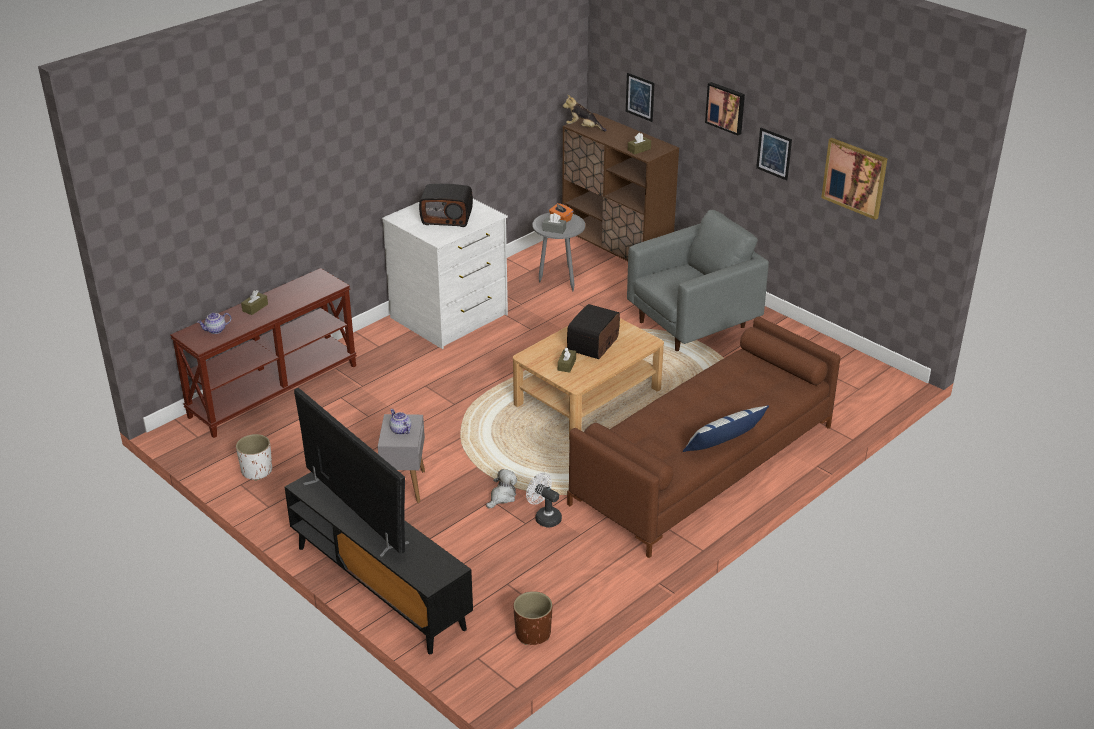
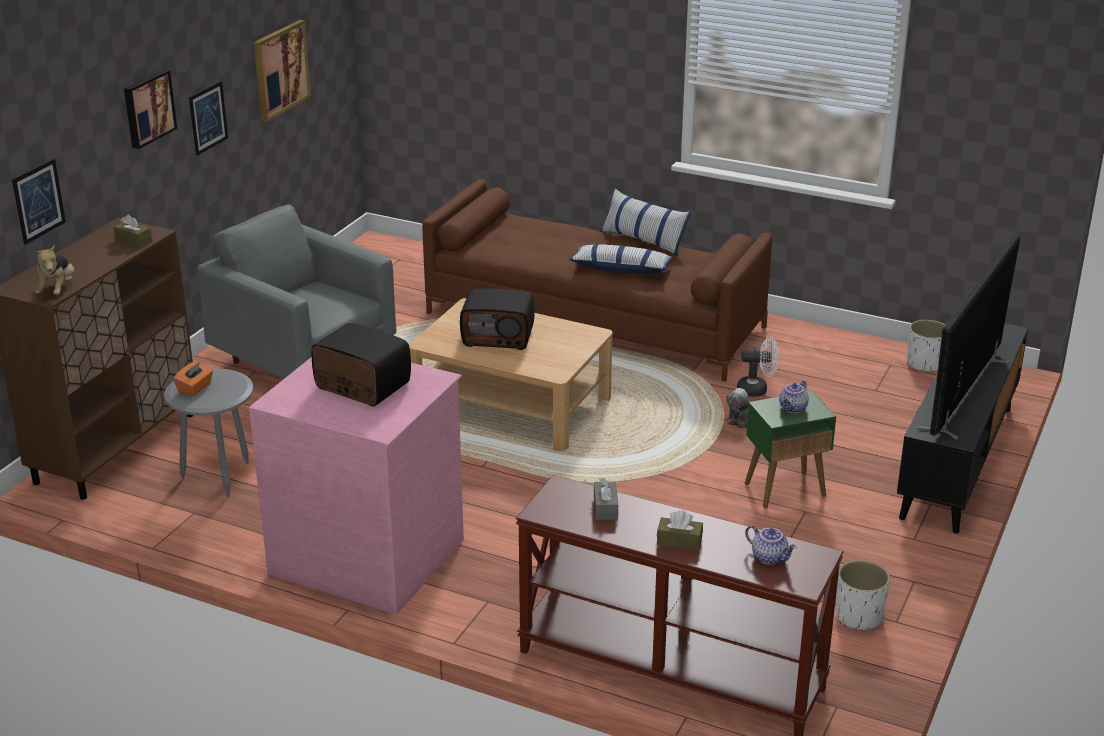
camera: 110 degrees left, 5 degrees down
grey side table [378,414,425,503] -> green side table [745,391,836,508]
white dresser [382,199,508,349] -> pink dresser [249,357,464,614]
radio [419,184,473,227] -> radio turned 45 degrees counterclockwise [312,323,411,406]
brown planter [513,591,552,645] -> white planter [907,320,945,373]
white fan [526,472,562,527] -> white fan turned 105 degrees counterclockwise [737,337,779,397]
grey tissue box [543,213,566,234] -> grey tissue box moved to [594,478,618,520]
brown tissue box [558,347,576,373] -> none
none -> pillow [569,244,673,274]

